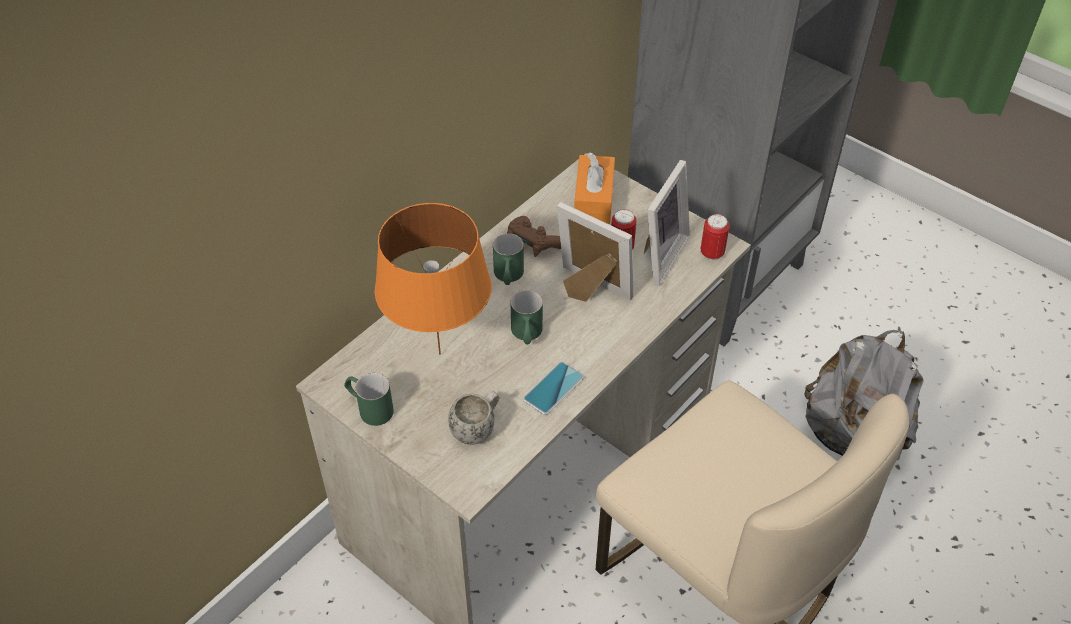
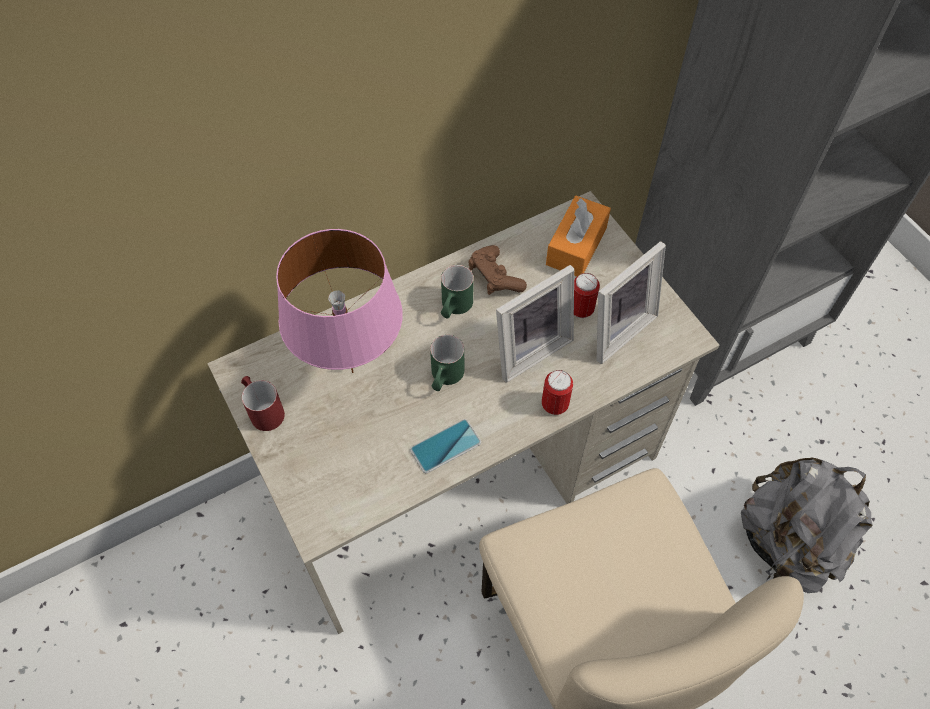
camera: 20 degrees right, 10 degrees up
green mug [344,373,394,426] -> red mug [241,376,285,431]
orange table lamp [375,203,492,355] -> pink table lamp [276,229,403,373]
white mug [448,391,500,445] -> none
picture frame [557,202,633,302] -> picture frame turned 90 degrees clockwise [496,265,574,383]
can [701,214,730,261] -> can moved to [542,370,573,415]

